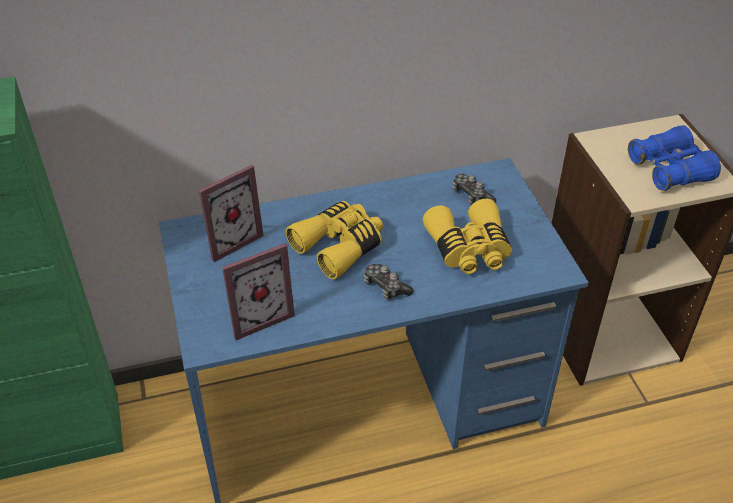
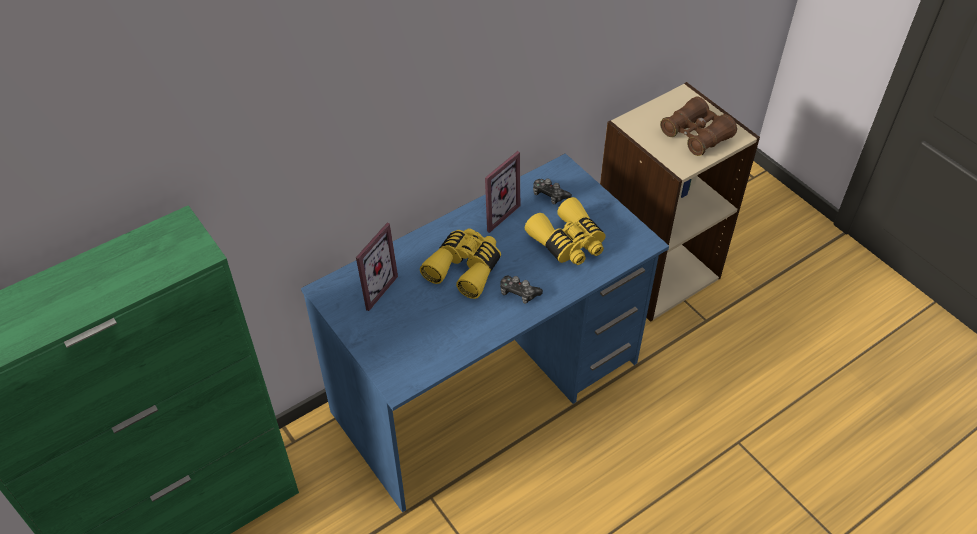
camera: 20 degrees left, 5 degrees up
picture frame [222,243,295,340] -> picture frame moved to [482,151,520,233]
blue binoculars [628,125,721,191] -> brown binoculars [660,96,737,156]

